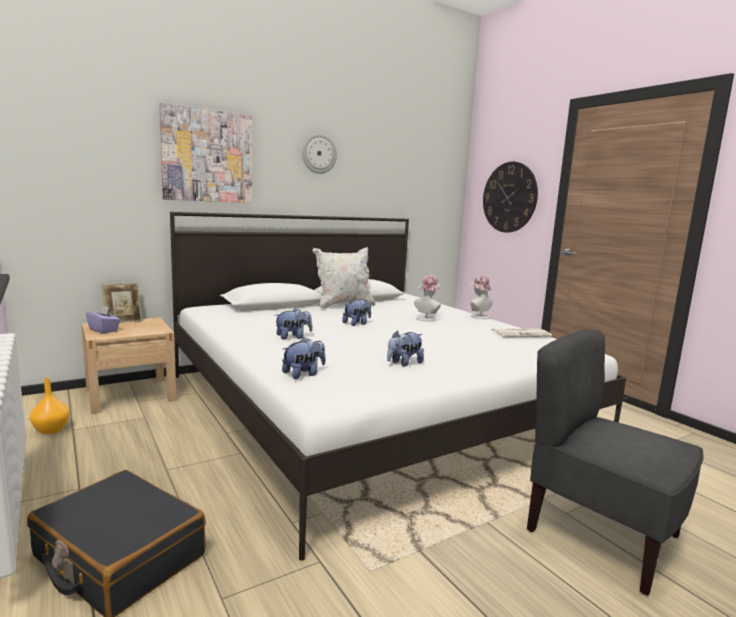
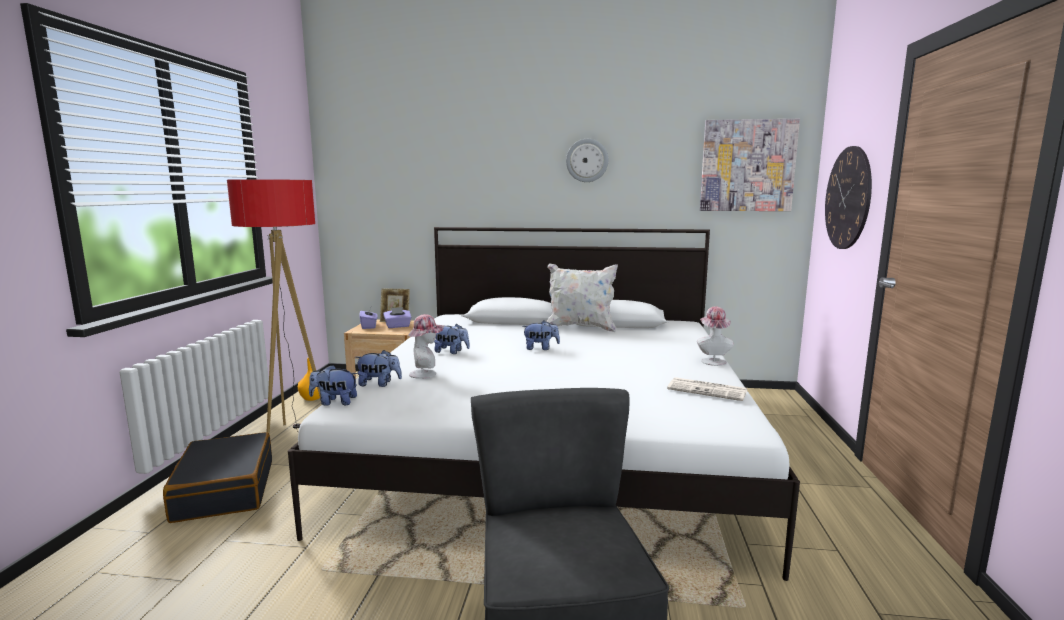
camera: 40 degrees right, 0 degrees up
picture [159,103,252,203] -> picture moved to [700,119,800,211]
plush toy [387,331,424,367] -> plush toy moved to [309,365,358,406]
hat [414,275,442,321] -> hat moved to [408,314,444,379]
none -> floor lamp [227,179,321,434]
none -> purple tissue box [383,307,412,328]

